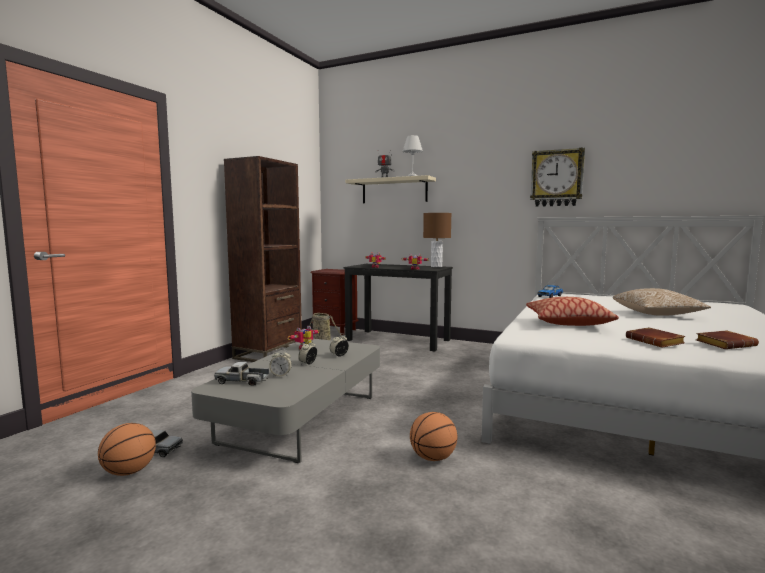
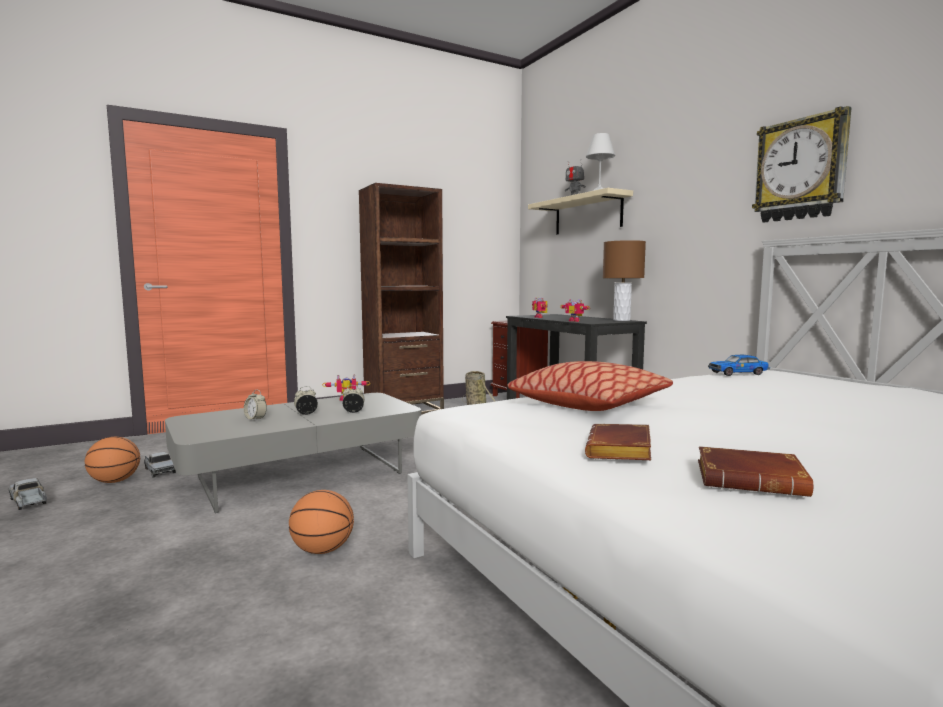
camera: 35 degrees right, 0 degrees up
toy truck [214,362,269,386] -> toy truck moved to [9,478,47,510]
pillow [613,288,711,316] -> none

